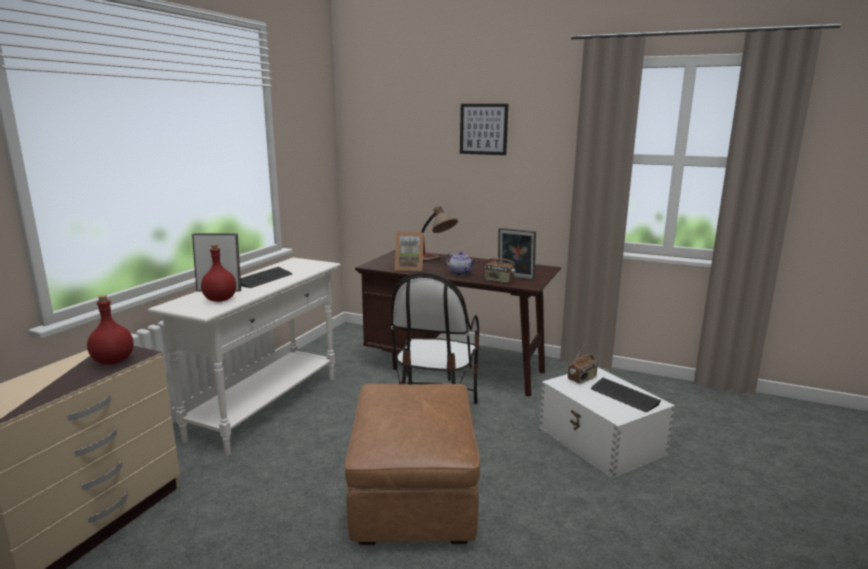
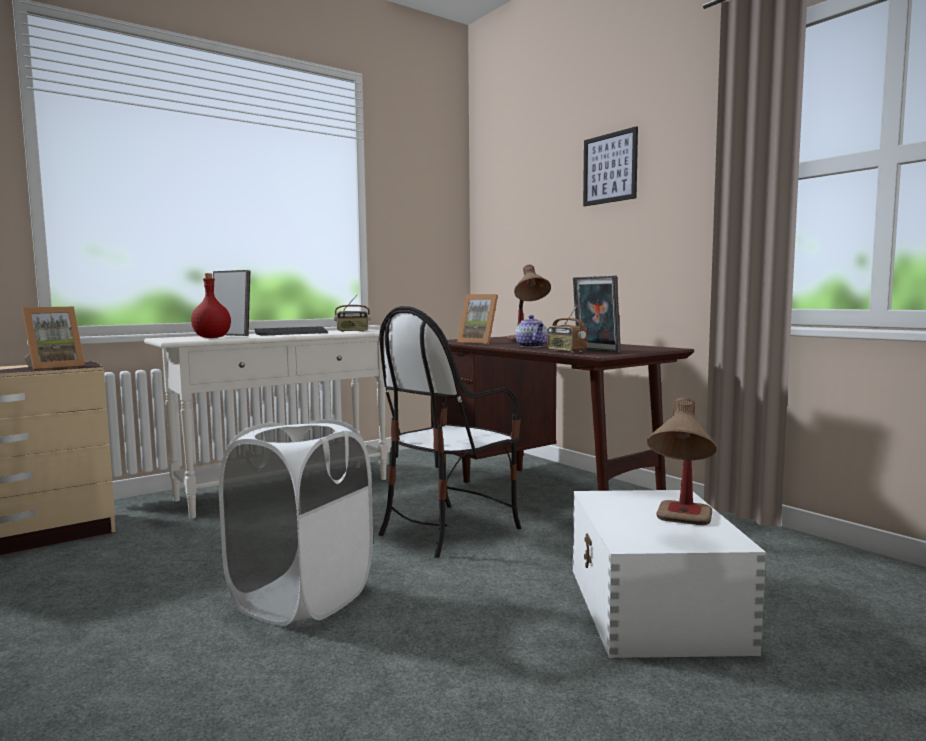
camera: 30 degrees right, 10 degrees down
red bottle [87,295,134,365] -> picture frame [22,307,85,370]
brown ottoman [345,384,480,545] -> white laundry basket [219,419,373,626]
radio [568,345,598,384] -> radio moved to [334,294,371,332]
keyboard [591,378,661,412] -> table lamp [647,397,717,525]

